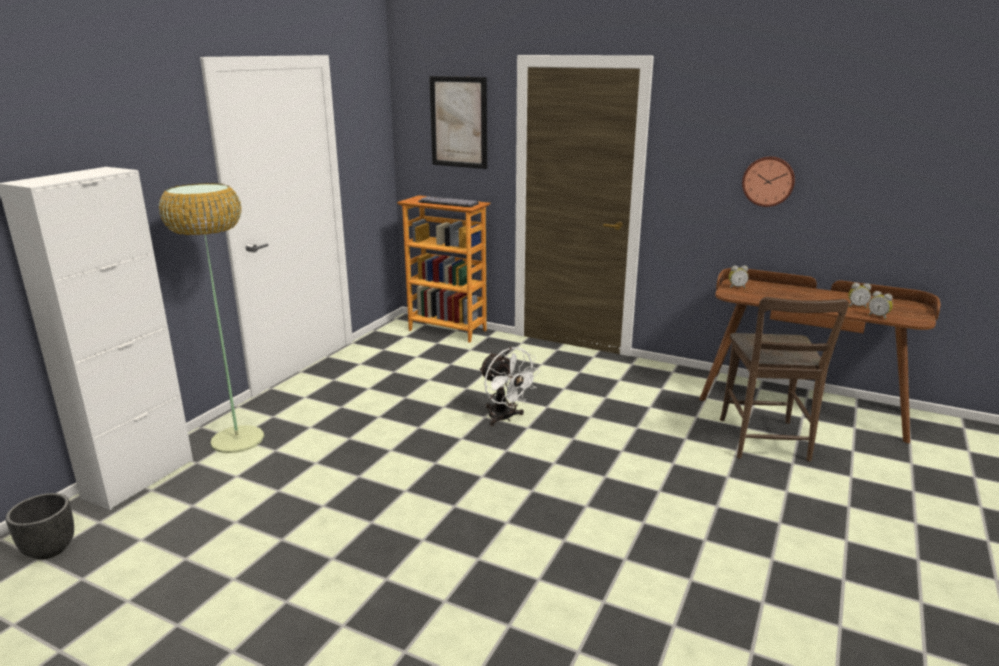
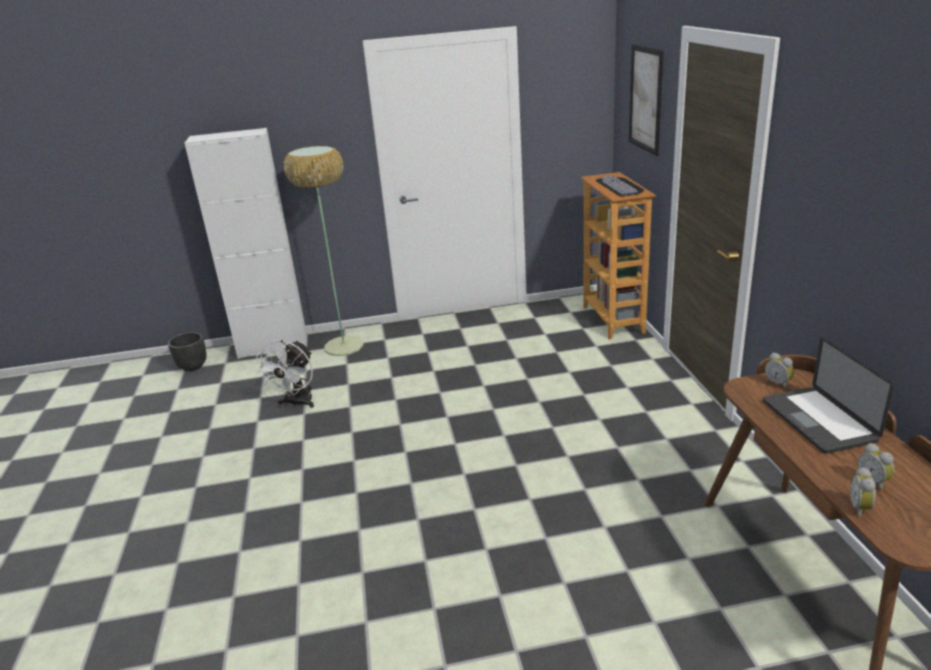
camera: 55 degrees right, 5 degrees up
white fan [479,347,540,426] -> white fan moved to [256,340,314,408]
brown chair [720,297,849,462] -> none
wall clock [742,156,795,207] -> none
none -> laptop [763,337,894,454]

